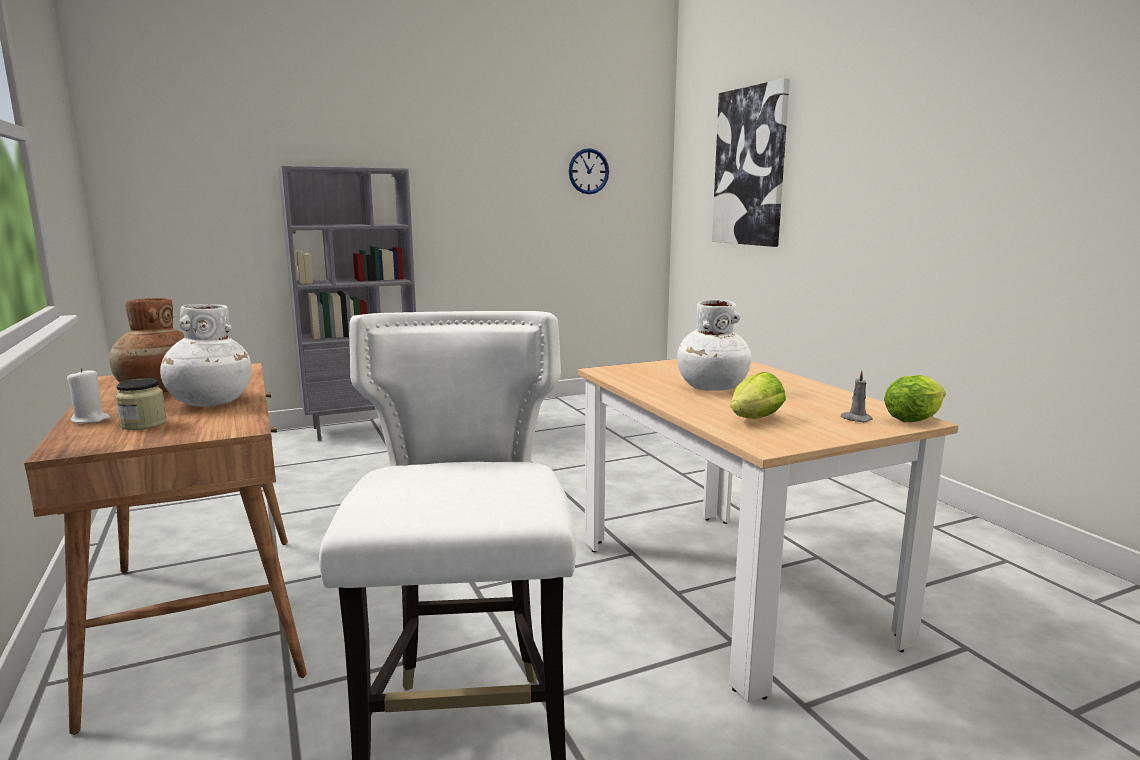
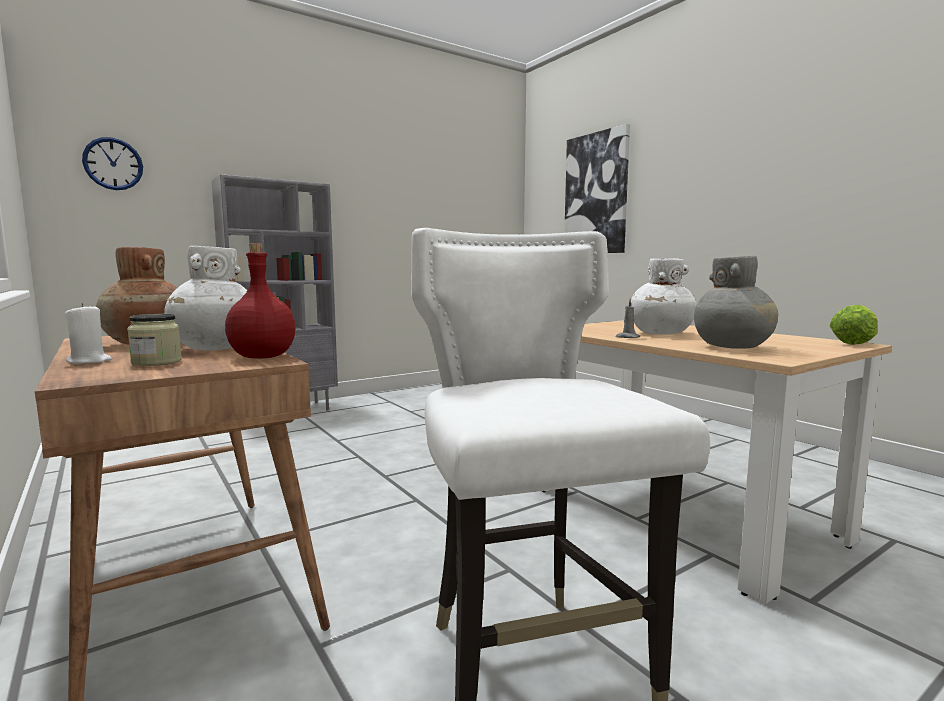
camera: 10 degrees left, 5 degrees down
wall clock [569,148,609,194] -> wall clock moved to [82,137,143,190]
lettuce [731,372,786,419] -> grey vase [694,256,778,349]
grey candle [840,370,873,422] -> grey candle moved to [616,299,640,338]
none -> red bottle [225,243,296,359]

